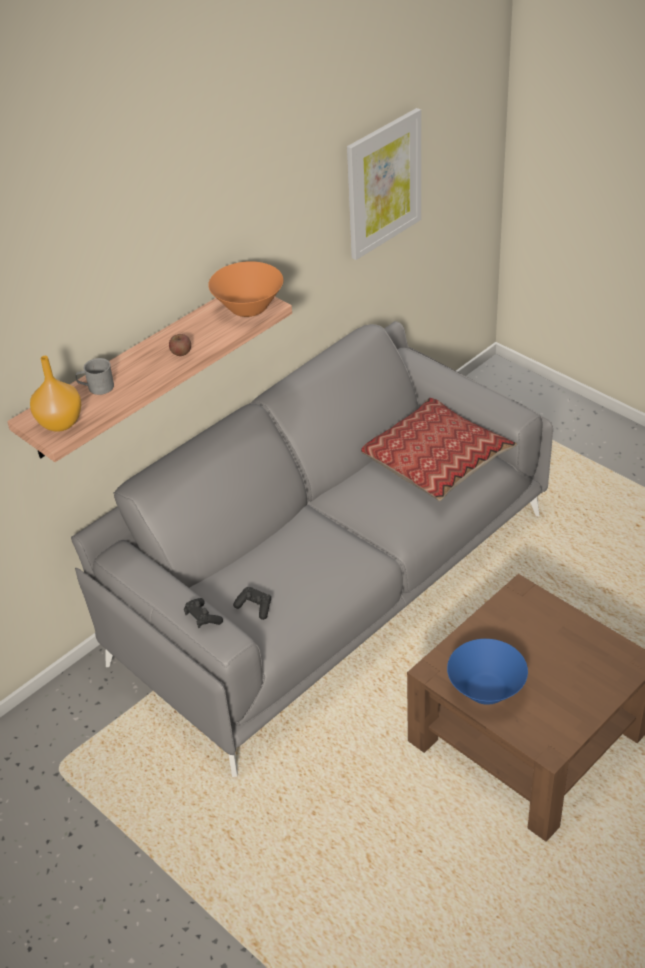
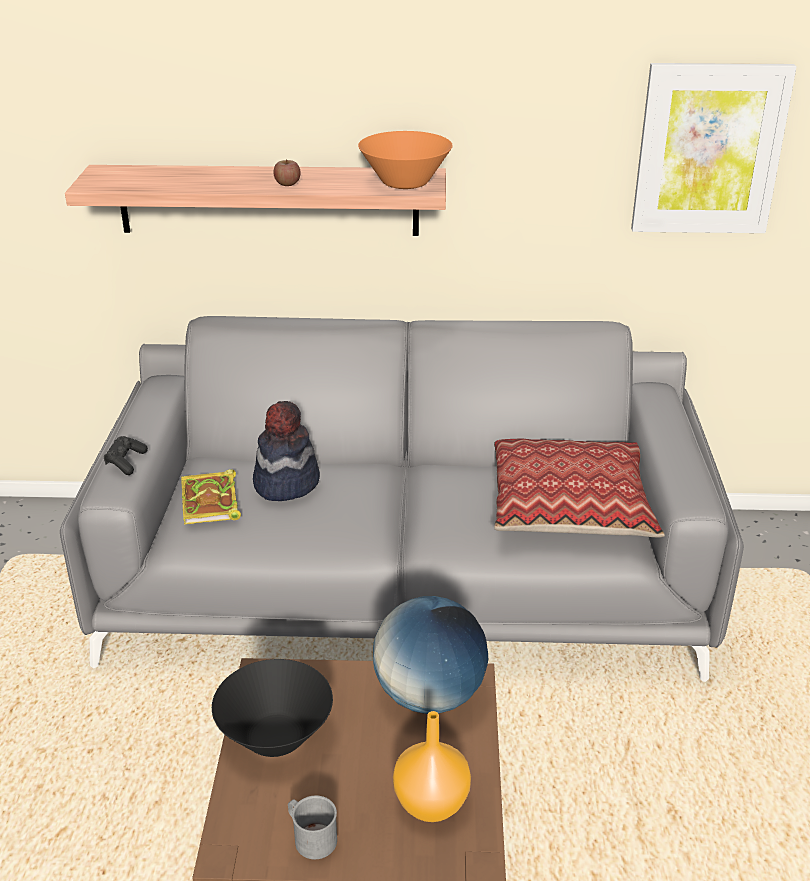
camera: 45 degrees right, 10 degrees down
orange vase [30,356,81,432] -> orange vase moved to [393,711,471,822]
grey mug [76,358,114,395] -> grey mug moved to [288,795,337,859]
black game controller [233,587,271,620] -> book [181,469,241,525]
blue bowl [447,639,528,705] -> black bowl [212,659,333,757]
none -> hat [253,401,320,501]
none -> globe [373,596,488,714]

